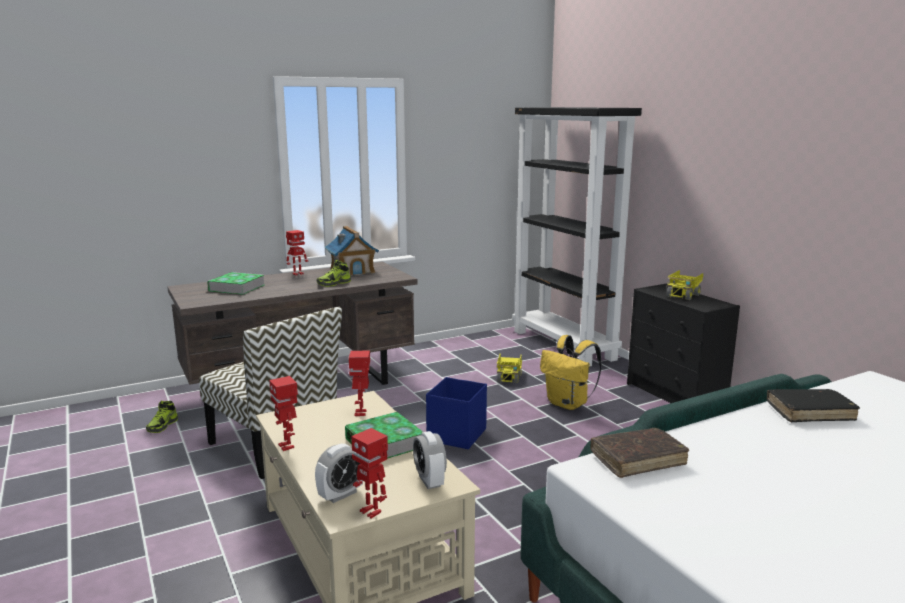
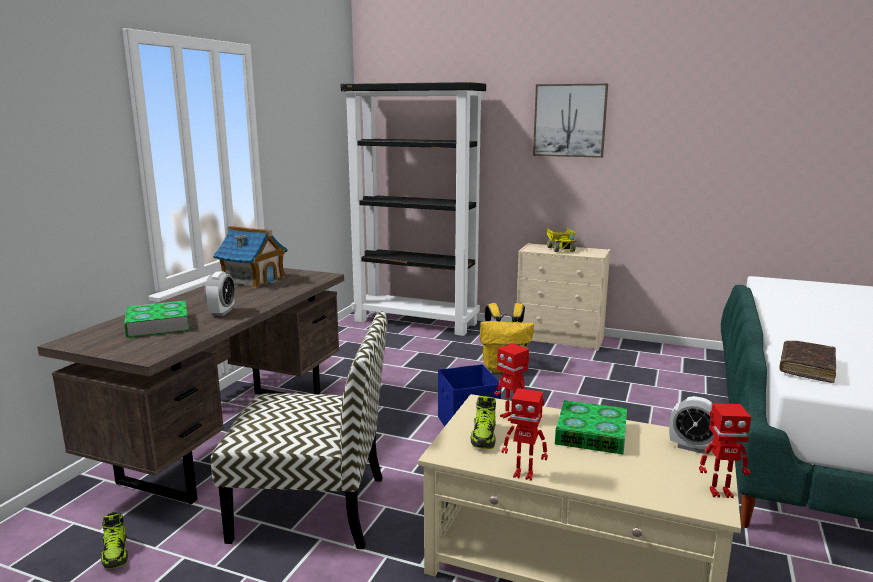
camera: 40 degrees left, 0 degrees up
toy robot [286,230,309,276] -> none
alarm clock [315,444,363,503] -> alarm clock moved to [205,271,235,316]
shoe [317,260,351,287] -> shoe moved to [471,396,496,449]
toy truck [496,353,522,383] -> none
black dresser [627,284,740,403] -> beige dresser [517,243,610,351]
black book [766,389,860,422] -> none
none -> picture [533,84,608,158]

